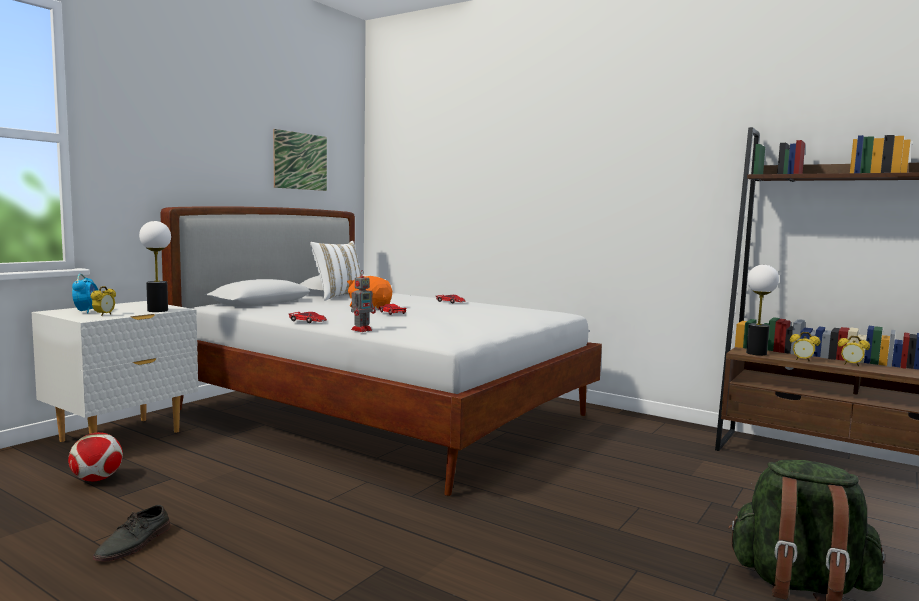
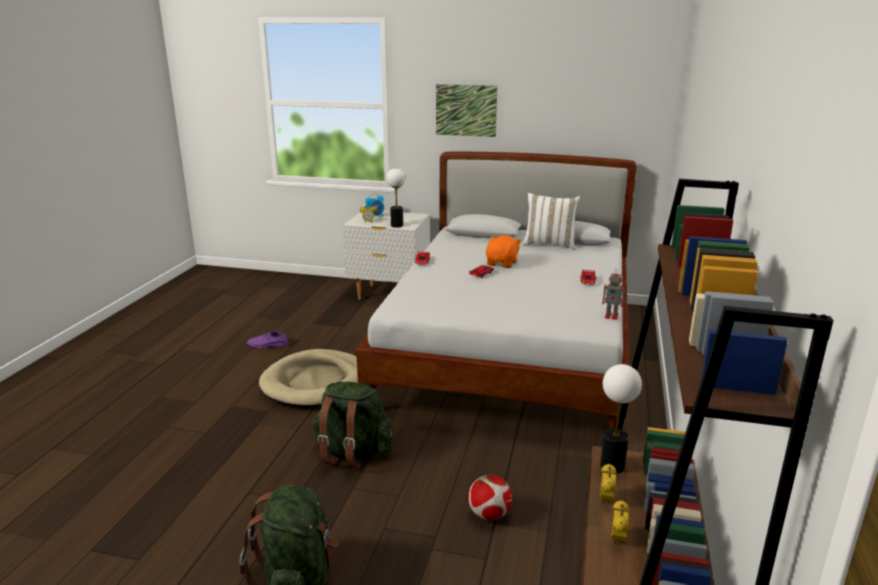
camera: 70 degrees right, 15 degrees up
football [68,432,123,482] -> football moved to [468,475,512,520]
grey shoe [93,505,171,562] -> purple shoe [247,330,289,348]
picture [273,129,327,191] -> picture moved to [436,84,497,137]
toy robot [351,270,376,332] -> toy robot moved to [602,273,626,320]
none -> beige dog bed [259,349,365,407]
none -> green backpack [313,382,394,468]

